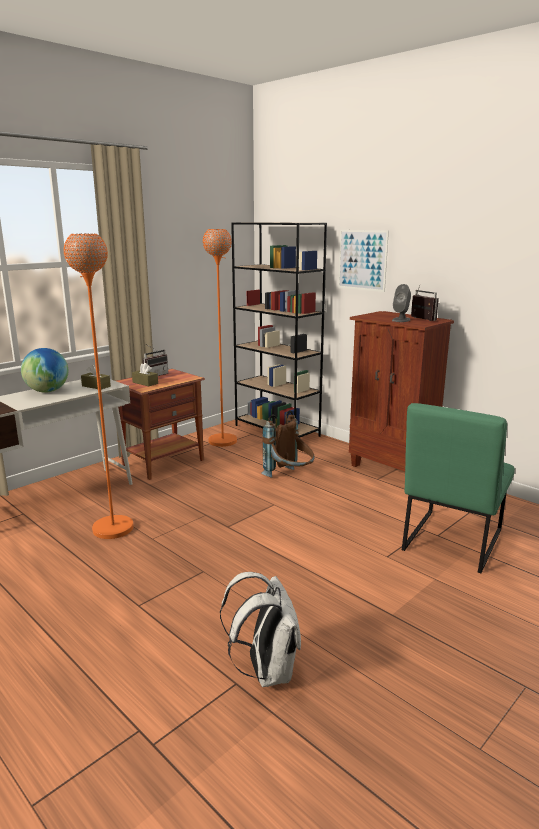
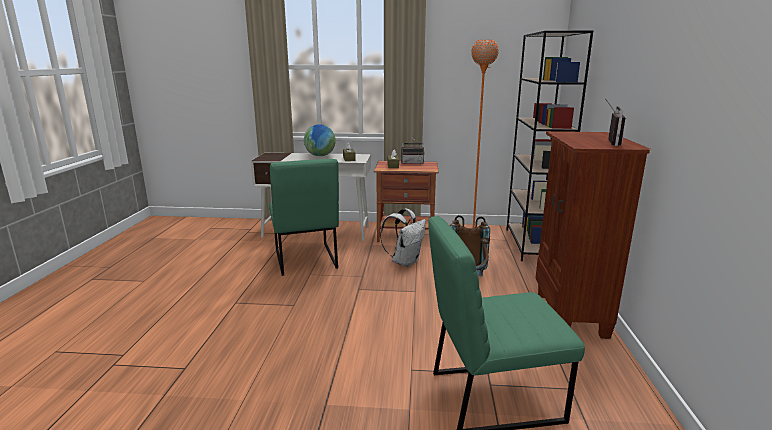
camera: 50 degrees right, 0 degrees up
orange floor lamp [64,233,134,539] -> green chair [269,159,339,276]
white backpack [220,572,301,687] -> white backpack moved to [380,208,426,267]
picture [338,230,389,292] -> none
grey speaker [392,284,411,322] -> none

